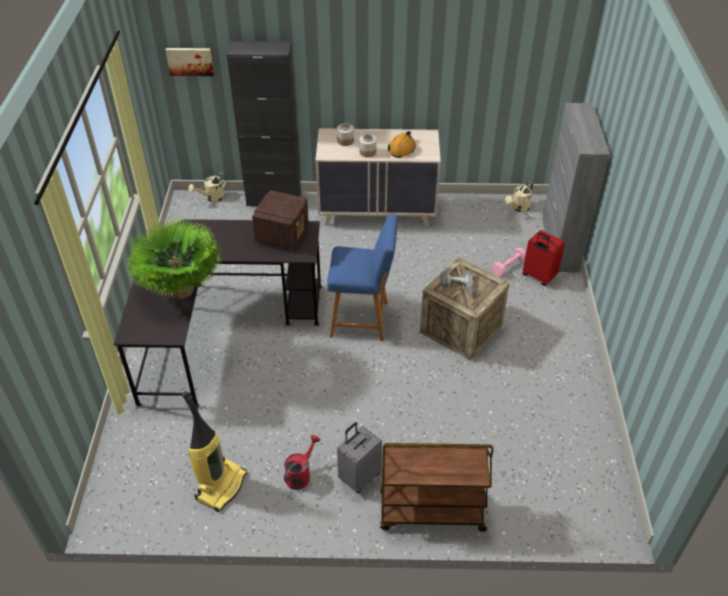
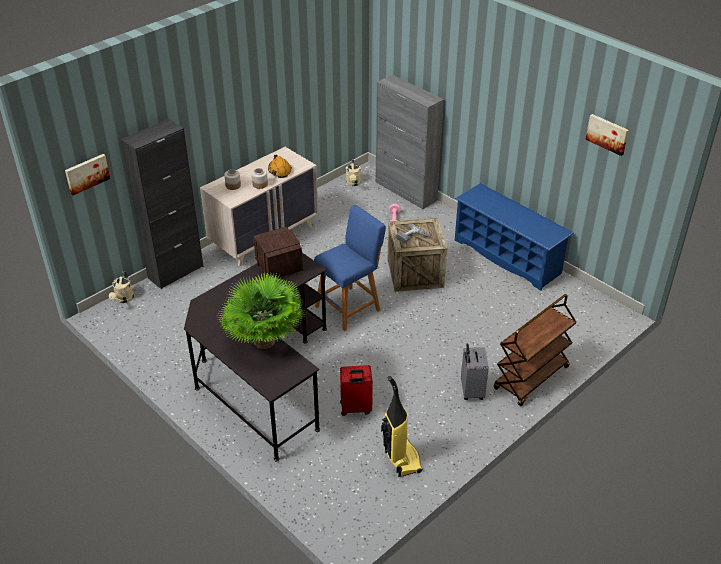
camera: 45 degrees left, 5 degrees down
red watering can [284,435,320,490] -> none
red suitcase [522,230,565,286] -> red suitcase moved to [340,365,373,416]
none -> blue shoe rack [455,183,574,291]
none -> picture [586,114,629,156]

